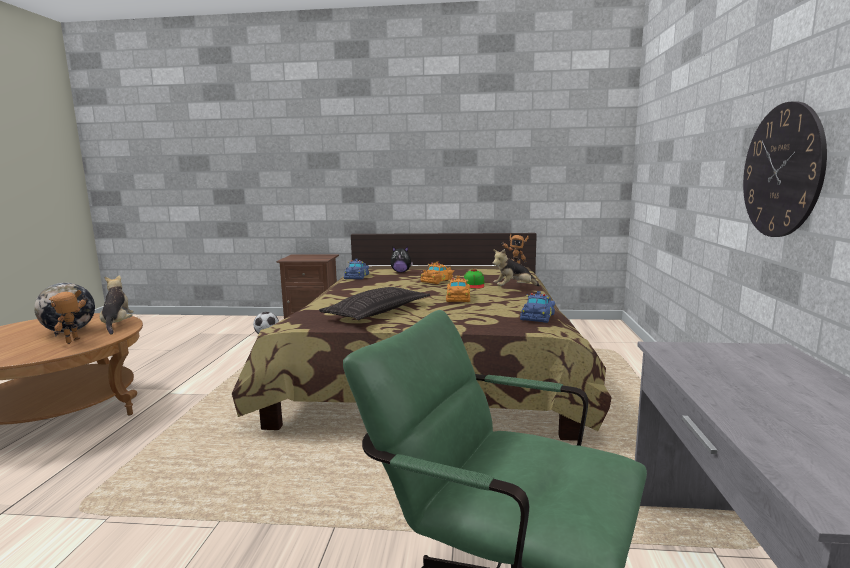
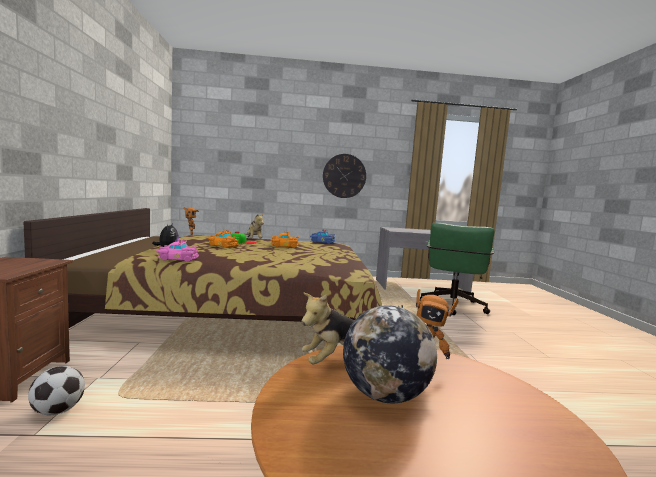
camera: 100 degrees left, 5 degrees down
pillow [319,287,430,320] -> none
blue toy car [344,258,369,280] -> pink toy car [156,239,200,262]

